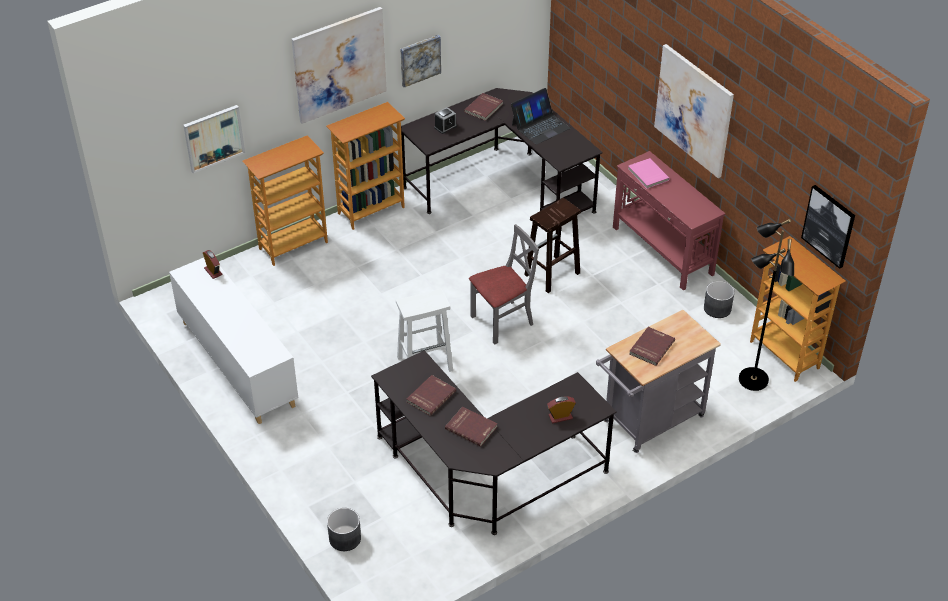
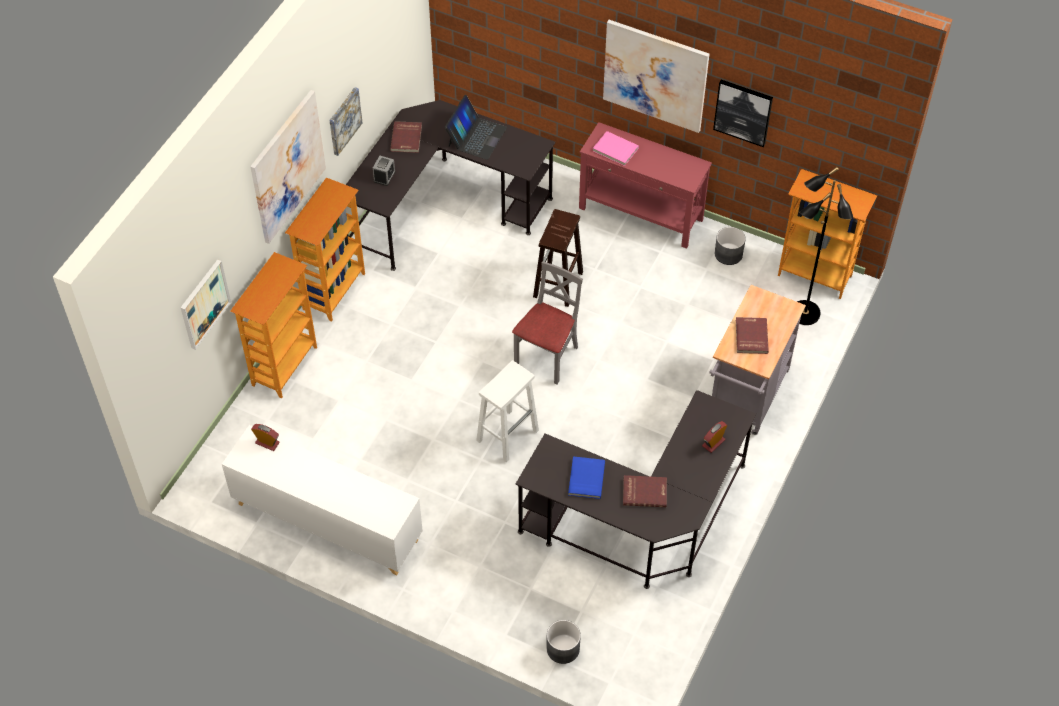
camera: 30 degrees left, 10 degrees up
red book [407,375,456,416] -> blue book [568,456,605,499]
picture [801,185,855,269] -> picture moved to [713,80,773,147]

